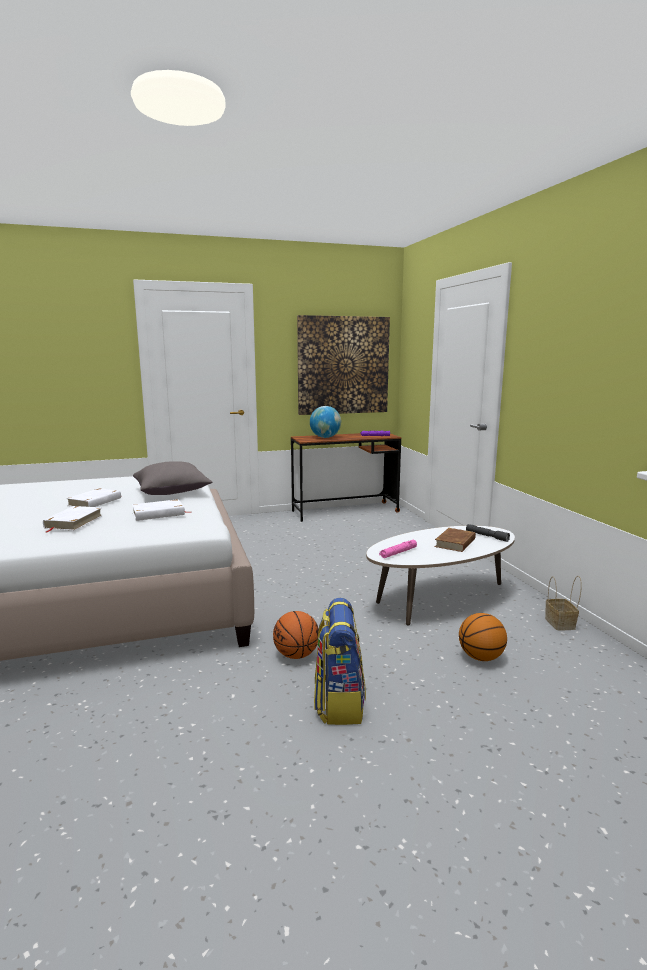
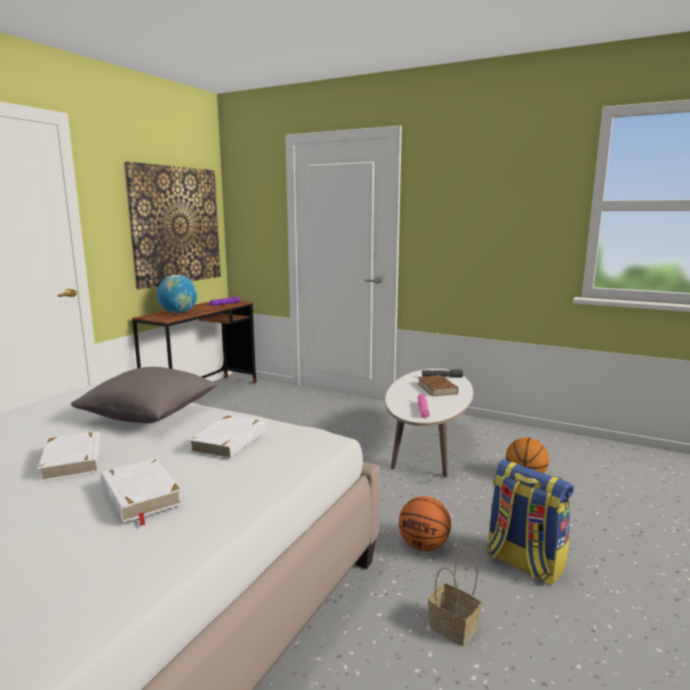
camera: 45 degrees left, 0 degrees up
basket [545,576,582,630] -> basket moved to [428,547,481,646]

